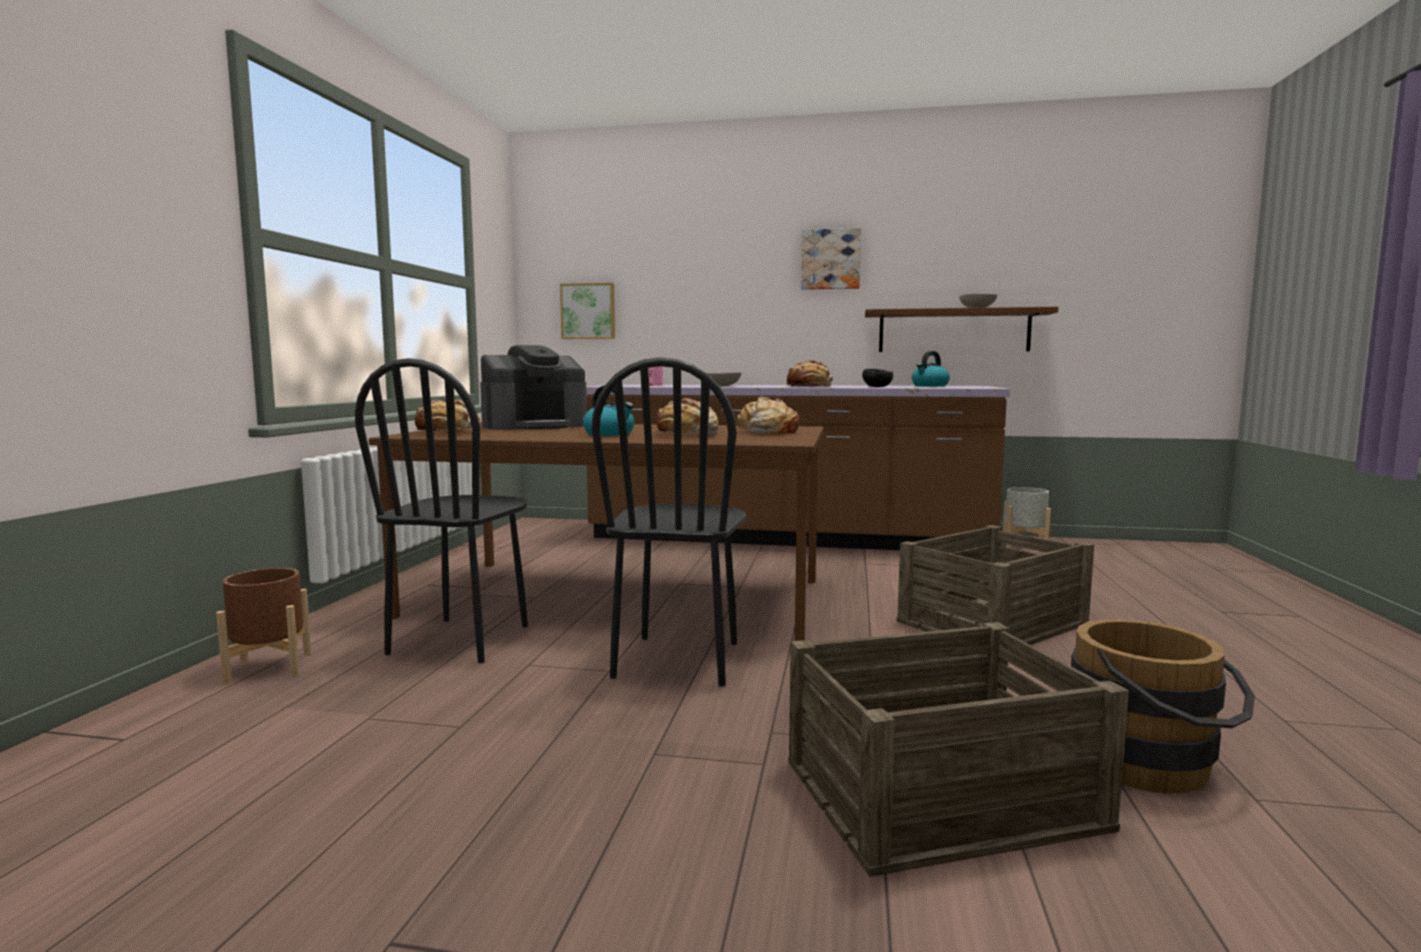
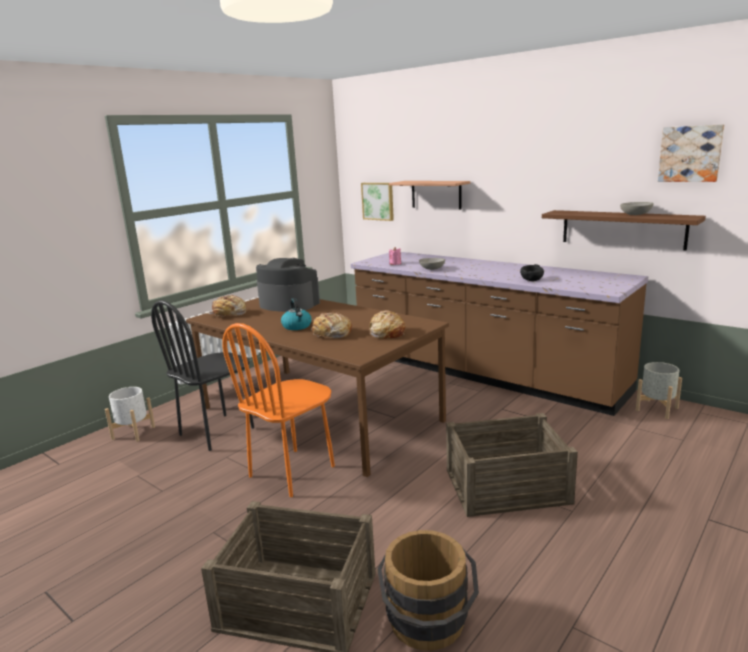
camera: 30 degrees right, 10 degrees up
brown planter [216,568,312,684] -> white planter [105,387,155,441]
coffee machine [480,345,587,430] -> coffee machine turned 150 degrees counterclockwise [256,258,320,312]
black chair [592,357,746,686] -> orange chair [223,323,335,497]
bread [786,360,833,386] -> none
picture [801,228,861,290] -> picture moved to [658,124,724,182]
kettle [912,351,950,387] -> none
none -> shelf [389,181,470,209]

